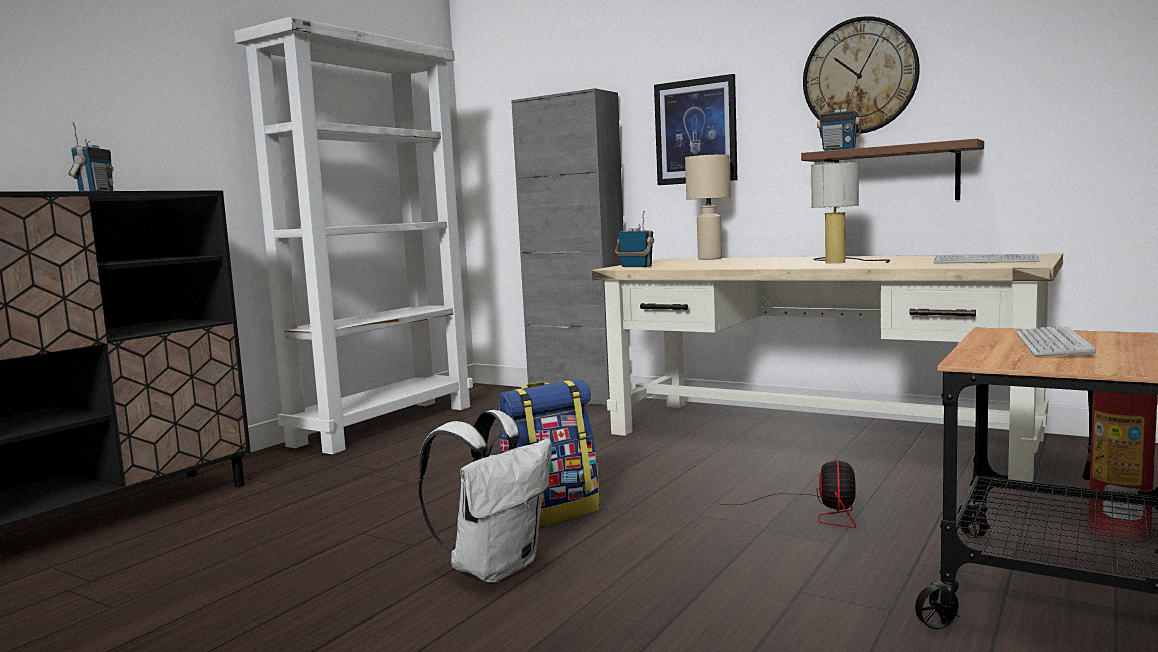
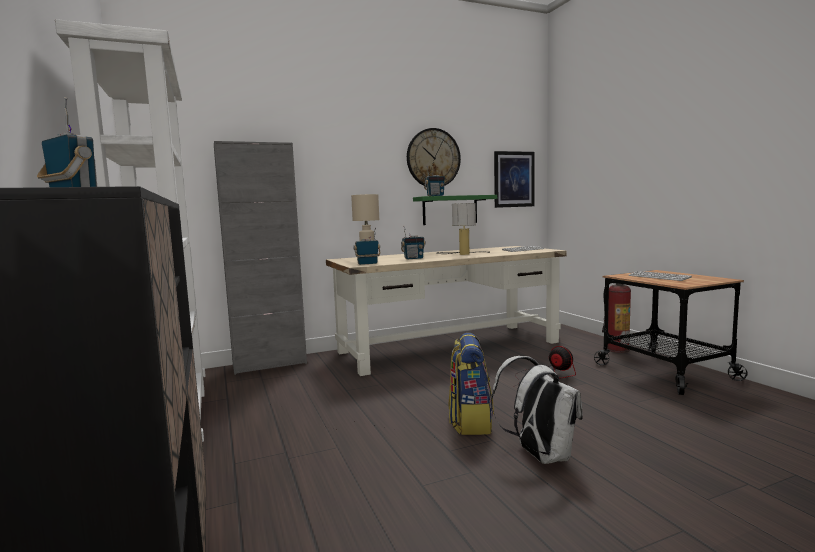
camera: 55 degrees left, 0 degrees up
picture [654,74,737,185] -> picture moved to [494,151,534,208]
brown shelf [801,139,984,200] -> green shelf [413,195,497,225]
none -> radio [401,227,426,259]

